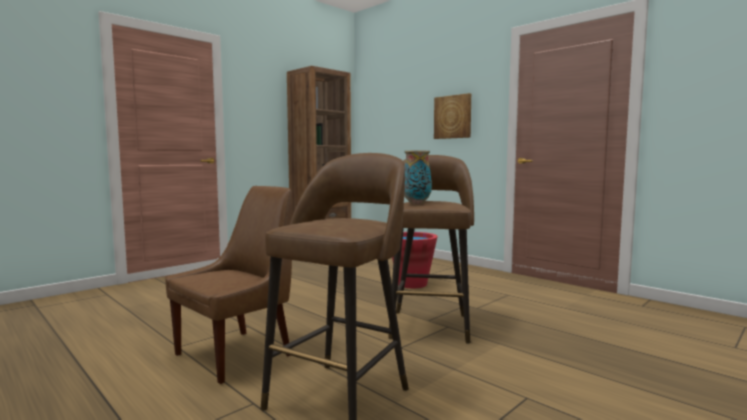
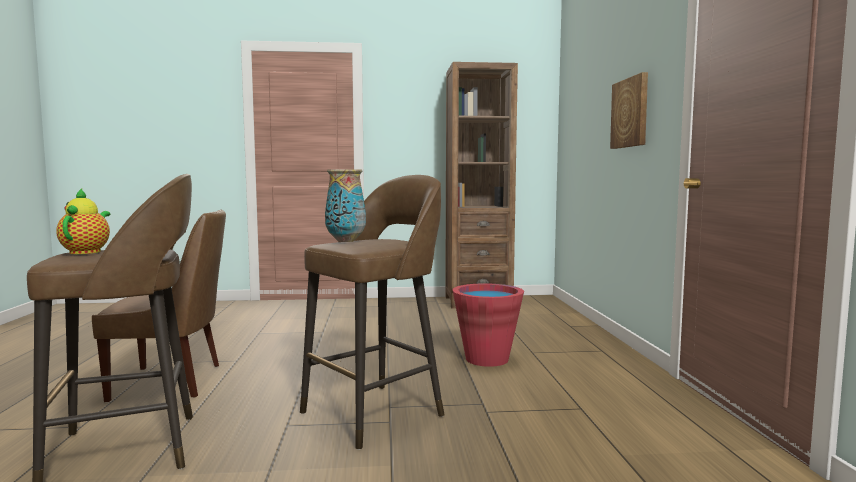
camera: 40 degrees right, 0 degrees up
none -> teapot [56,188,110,254]

